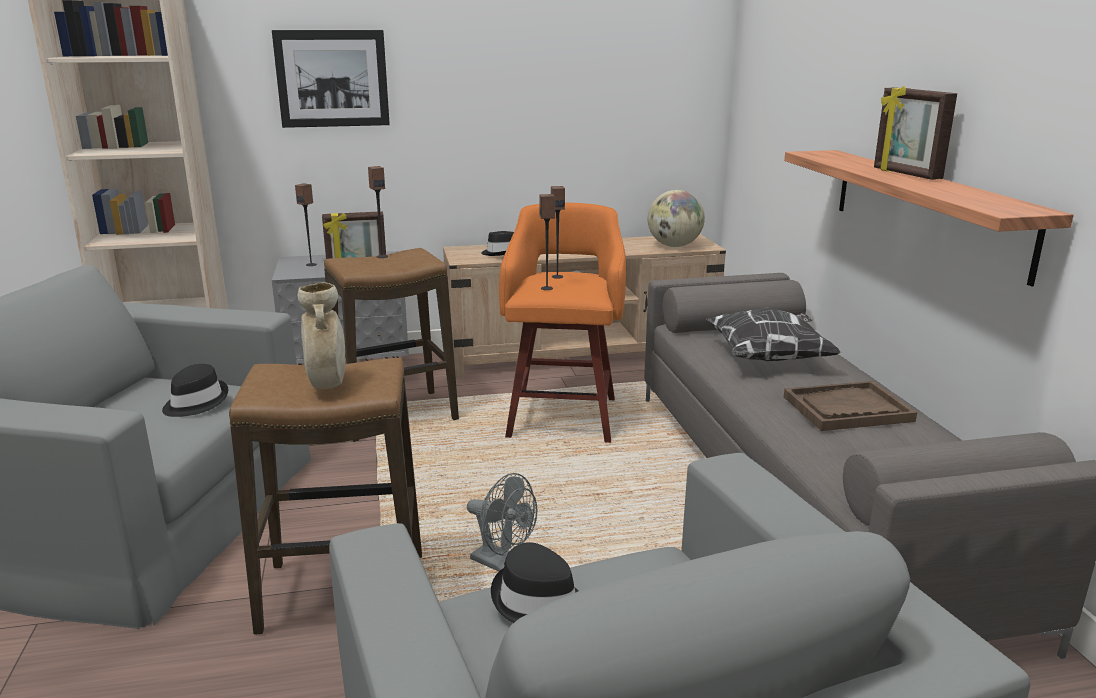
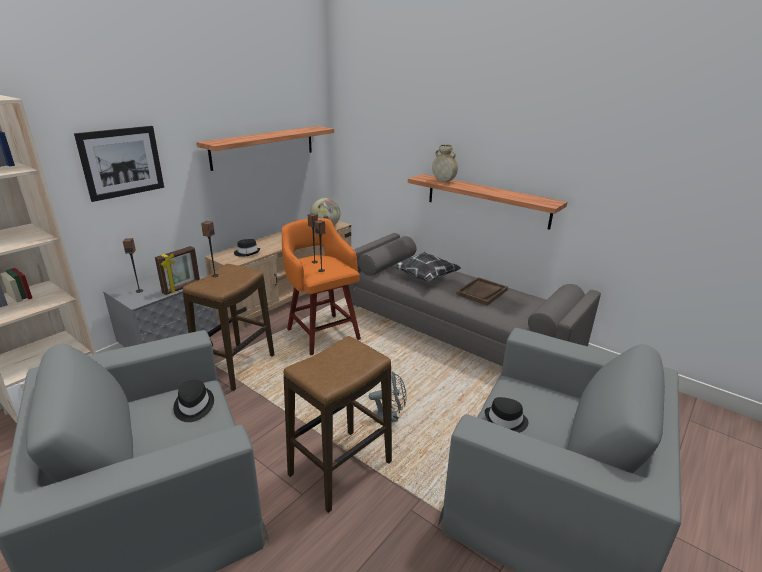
camera: 40 degrees left, 5 degrees up
beige vase [298,283,345,389] -> beige vase moved to [432,144,458,182]
picture frame [874,86,957,180] -> none
none -> shelf [197,126,334,171]

